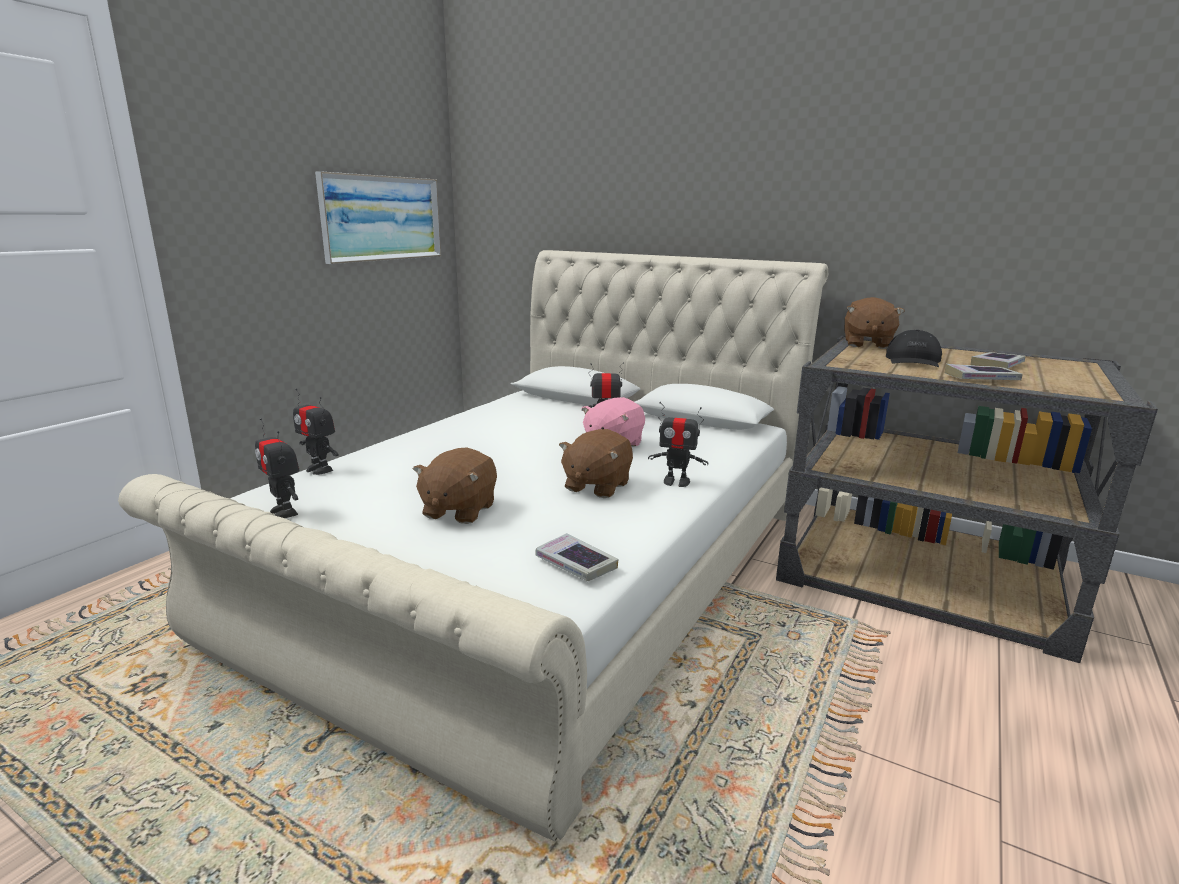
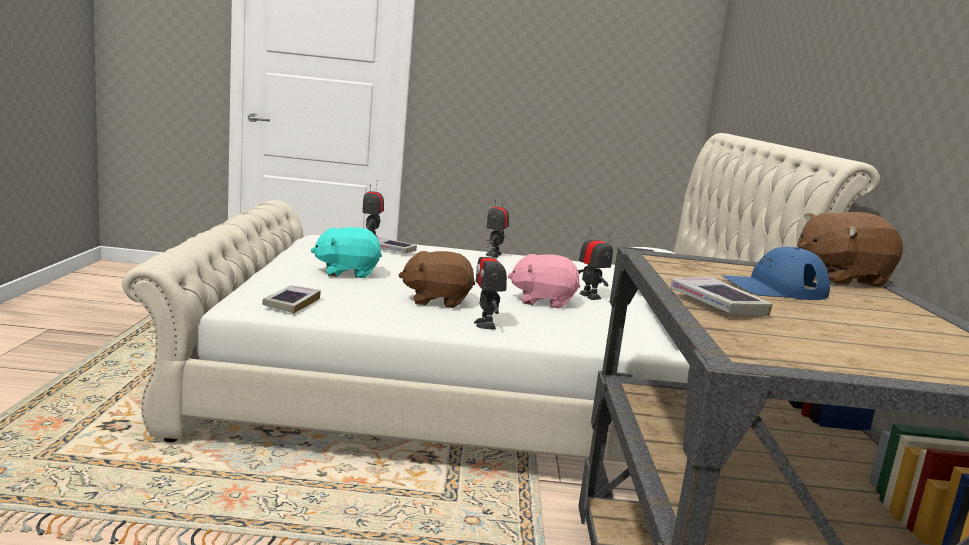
camera: 60 degrees right, 5 degrees down
toy robot [255,418,300,518] -> toy robot moved to [486,195,509,258]
picture [315,171,441,264] -> none
brown plush toy [413,447,497,524] -> turquoise plush toy [311,227,382,278]
black cap [886,330,942,367] -> blue cap [721,247,830,300]
book [971,352,1025,369] -> book moved to [378,237,417,253]

